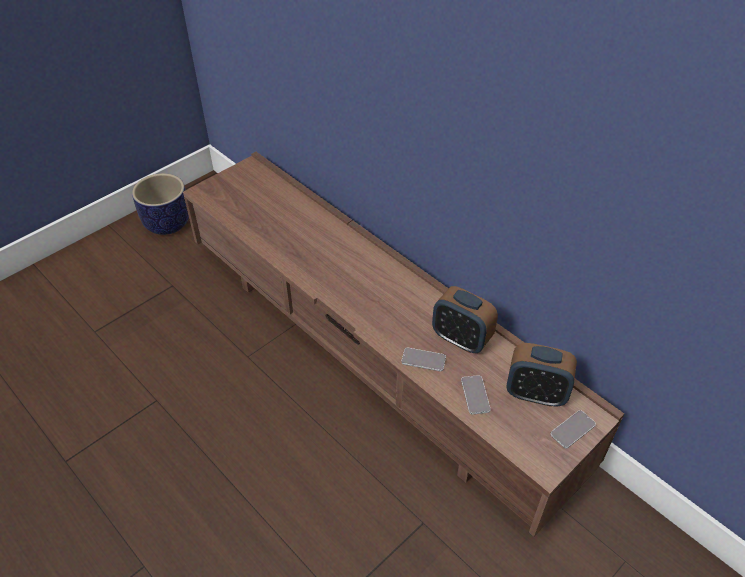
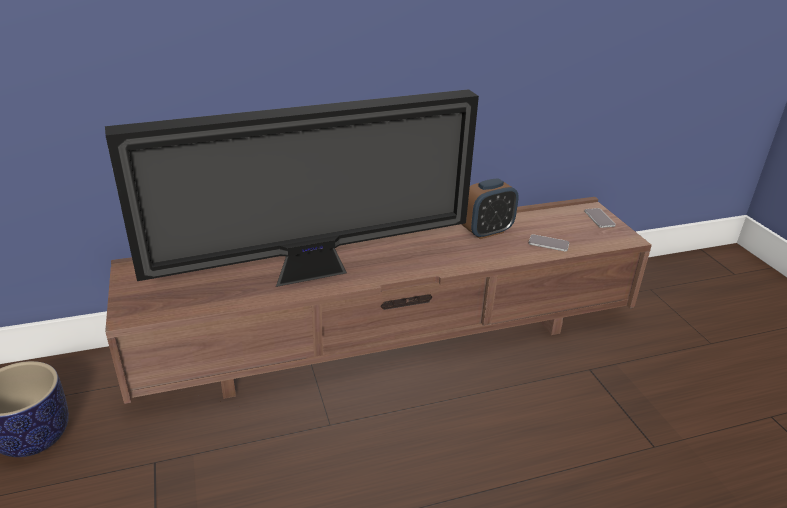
camera: 65 degrees left, 15 degrees down
phone [402,347,446,371] -> none
alarm clock [507,343,577,407] -> none
none -> television [105,89,479,287]

